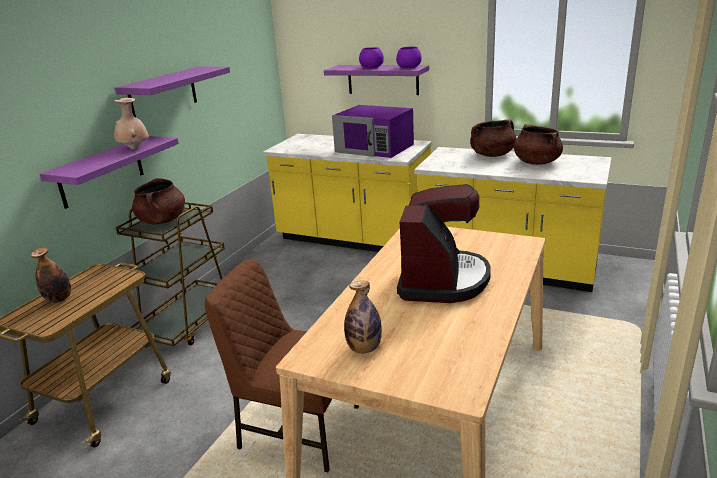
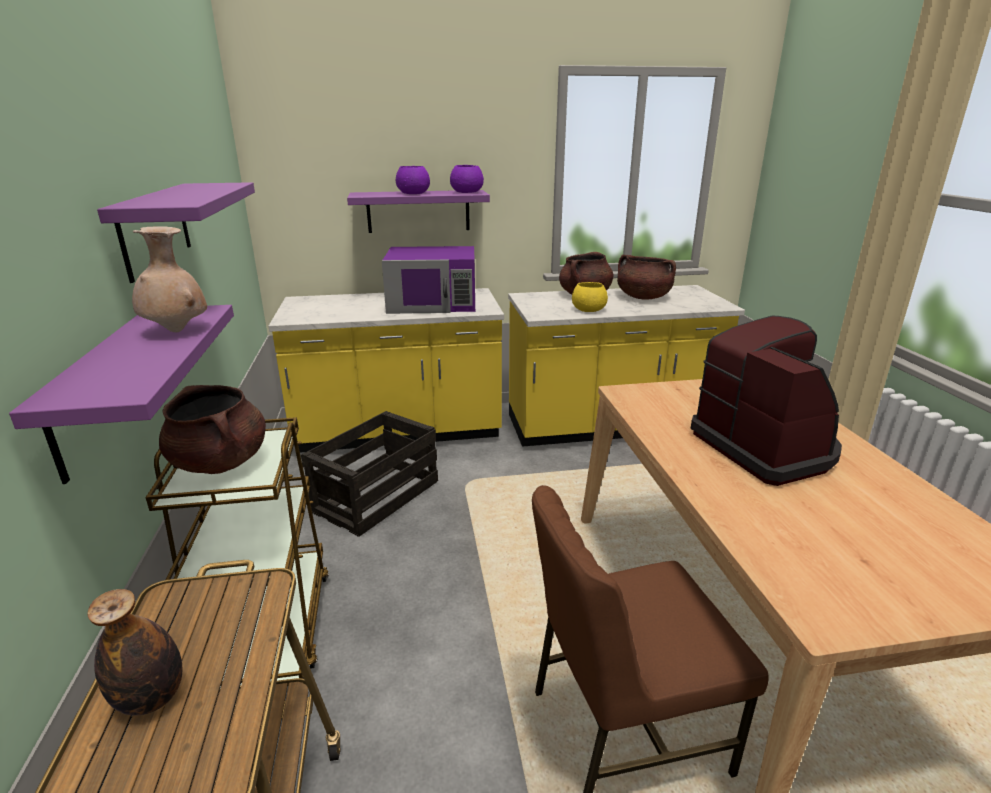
camera: 35 degrees left, 0 degrees up
bottle [344,281,382,354] -> none
none -> crate [301,411,438,537]
none -> yellow bowl [572,282,608,312]

